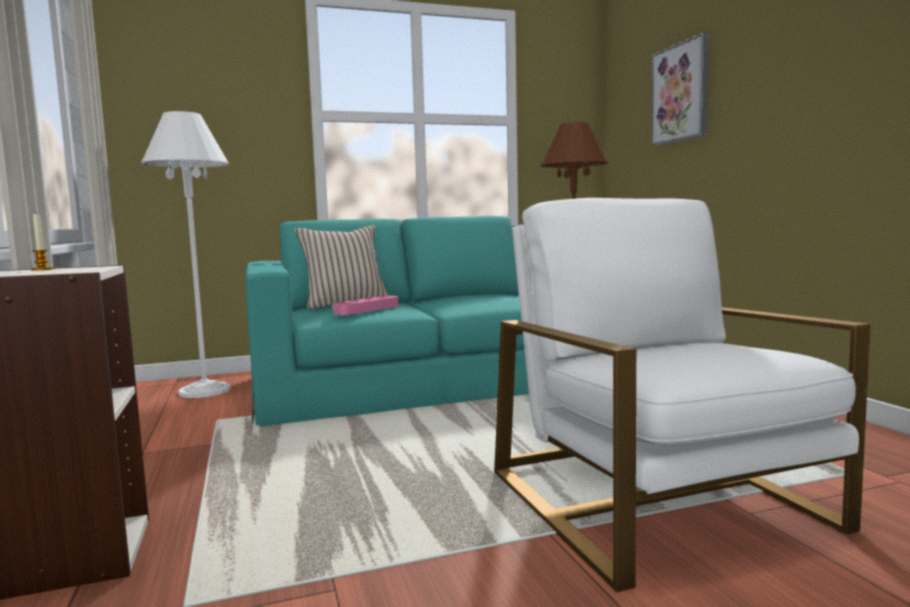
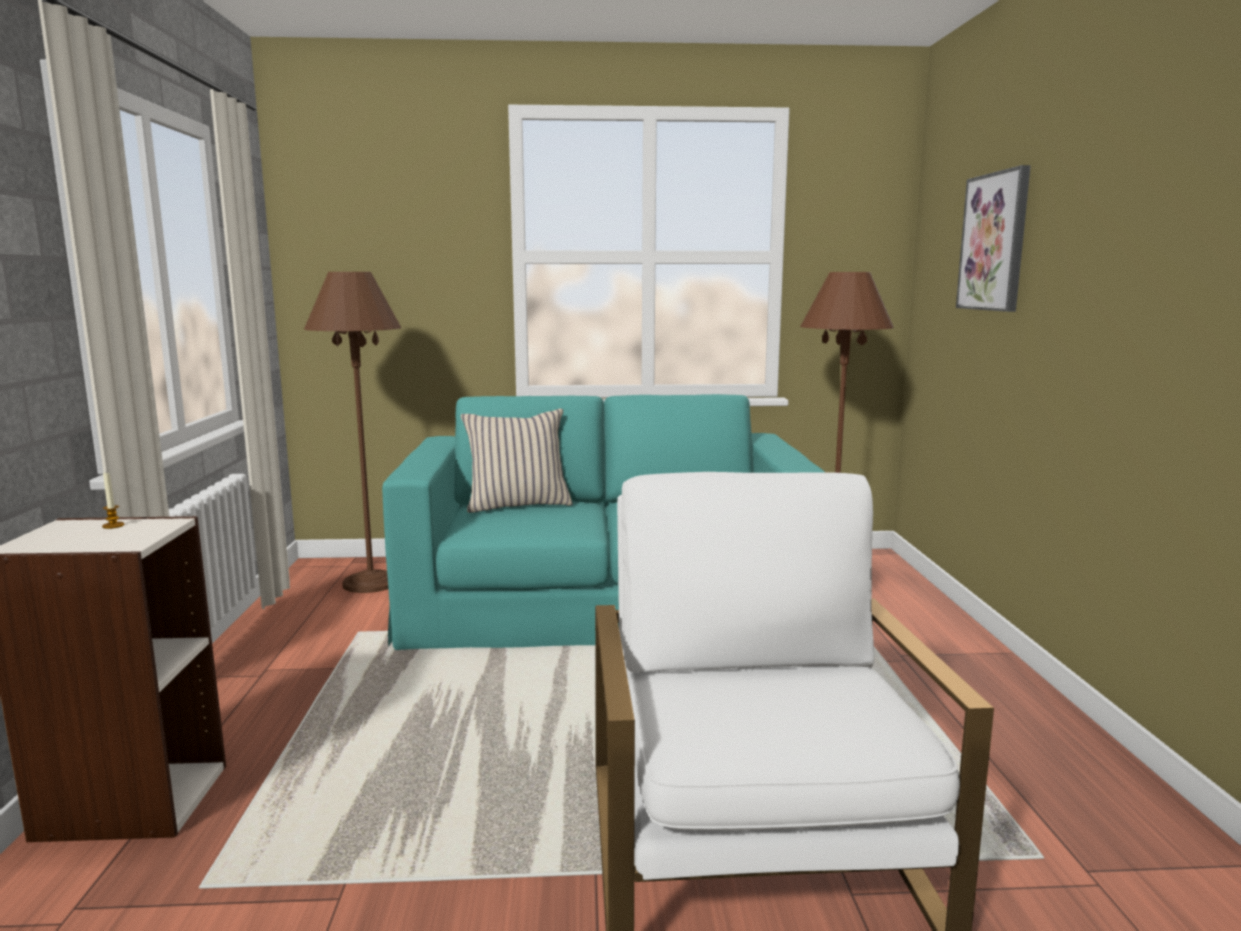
camera: 15 degrees right, 5 degrees up
white floor lamp [141,111,231,398] -> brown floor lamp [304,272,401,593]
pink tray [333,296,399,315] -> none

